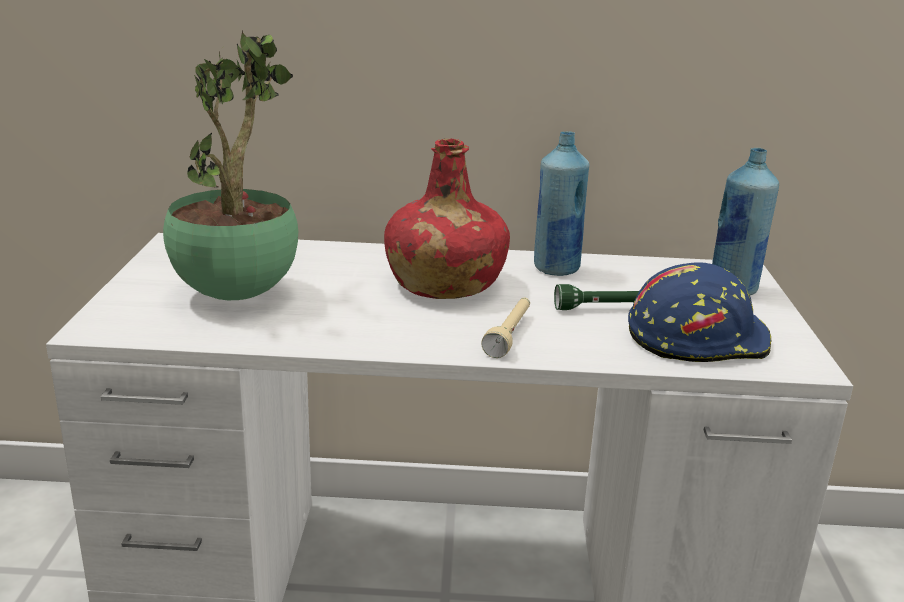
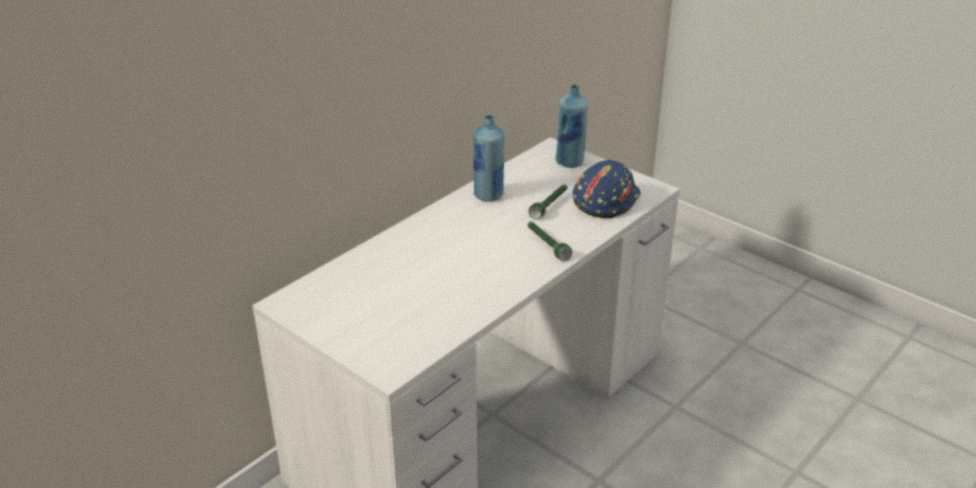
camera: 50 degrees left, 10 degrees up
potted plant [163,31,298,300] -> none
red bottle [384,138,510,299] -> none
beige flashlight [481,298,530,358] -> green flashlight [528,222,572,261]

